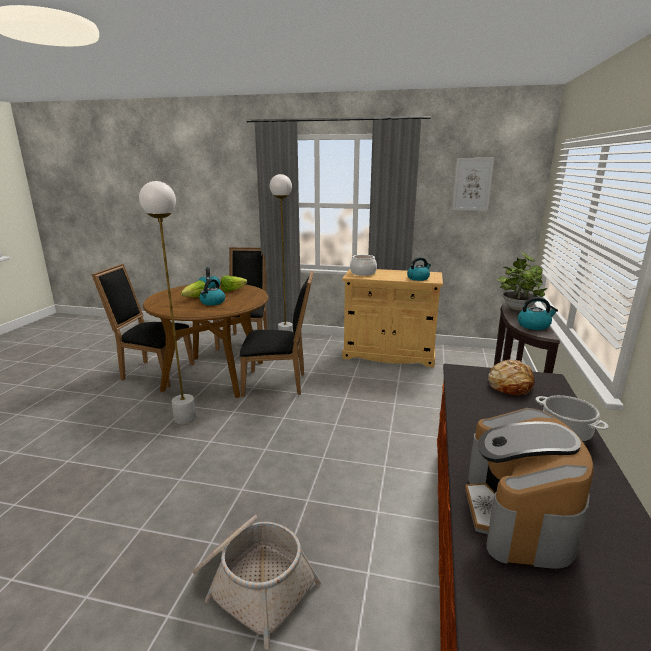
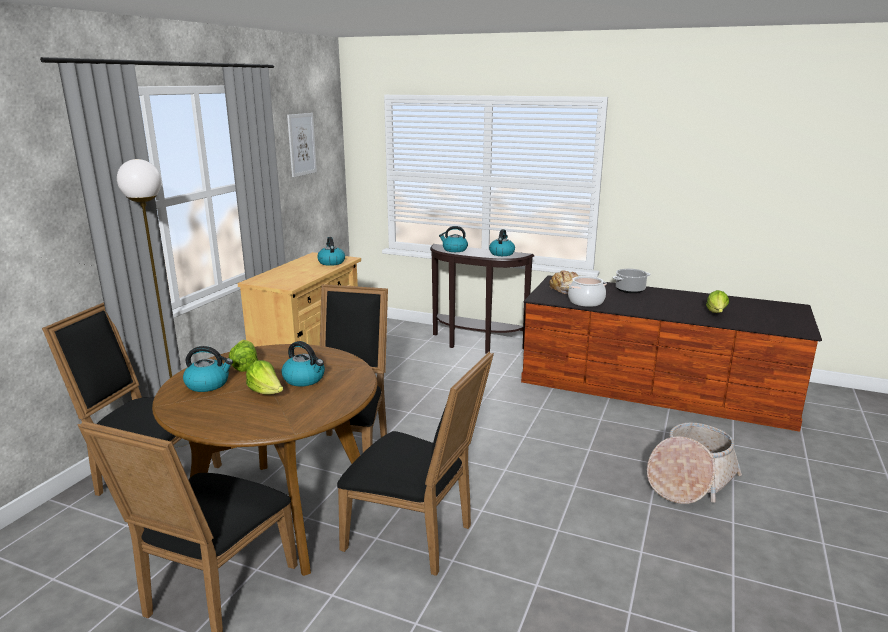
camera: 80 degrees left, 0 degrees up
white floor lamp [139,181,196,424] -> black chair [337,351,494,576]
cooking pot [350,255,377,276] -> cooking pot moved to [568,276,607,307]
coffee machine [465,408,594,569] -> lettuce [706,290,729,313]
potted plant [497,252,547,311] -> kettle [439,226,468,252]

